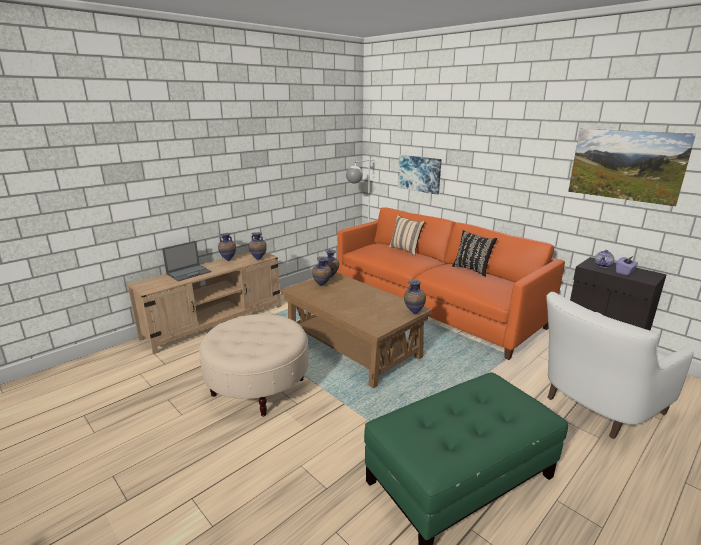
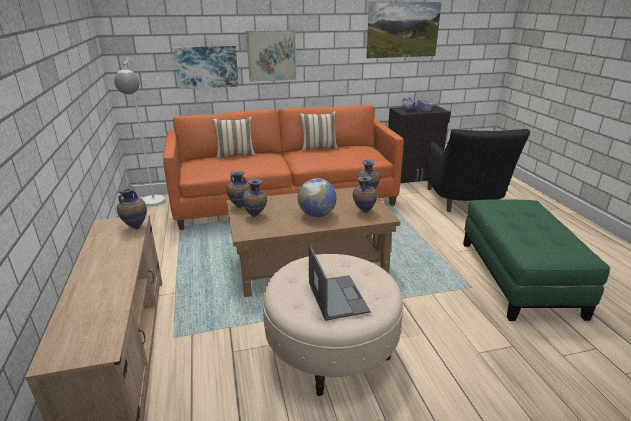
camera: 60 degrees left, 5 degrees up
laptop [162,241,212,281] -> laptop moved to [309,245,370,321]
vase [218,233,236,261] -> vase moved to [353,176,377,213]
black pillow [452,230,497,277] -> beige pillow [299,111,338,152]
white armchair [546,292,694,439] -> black armchair [426,129,531,212]
none -> picture [246,30,296,82]
none -> globe [298,178,337,217]

